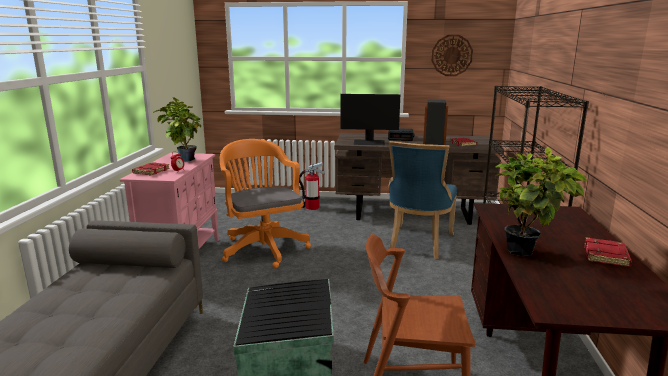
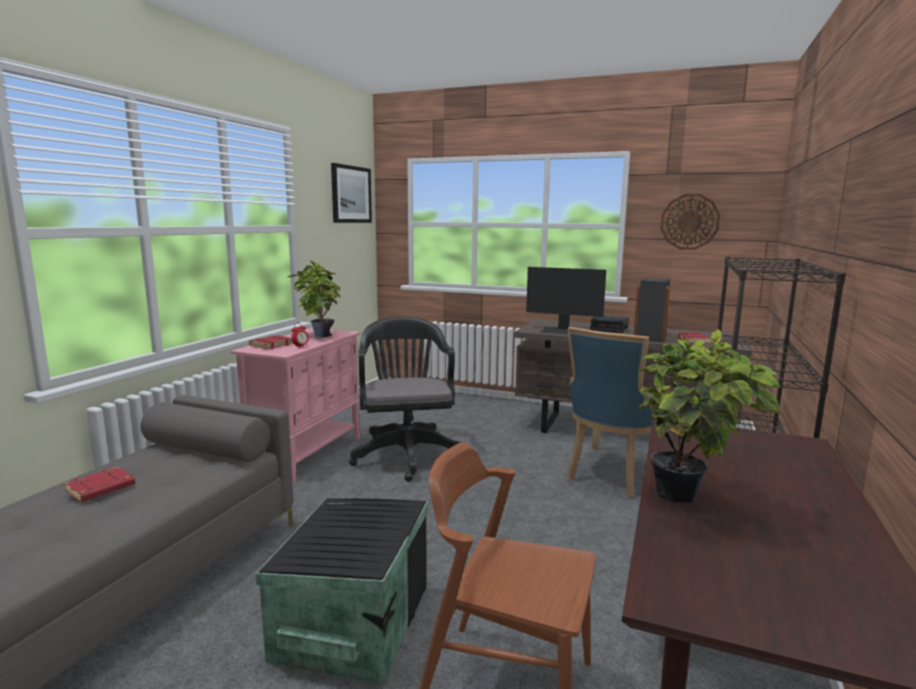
camera: 15 degrees right, 5 degrees down
orange office chair [220,139,311,268] -> black office chair [349,316,461,482]
fire extinguisher [299,162,325,210] -> none
red book [584,237,632,267] -> red book moved to [64,466,135,502]
none -> picture [331,163,372,223]

